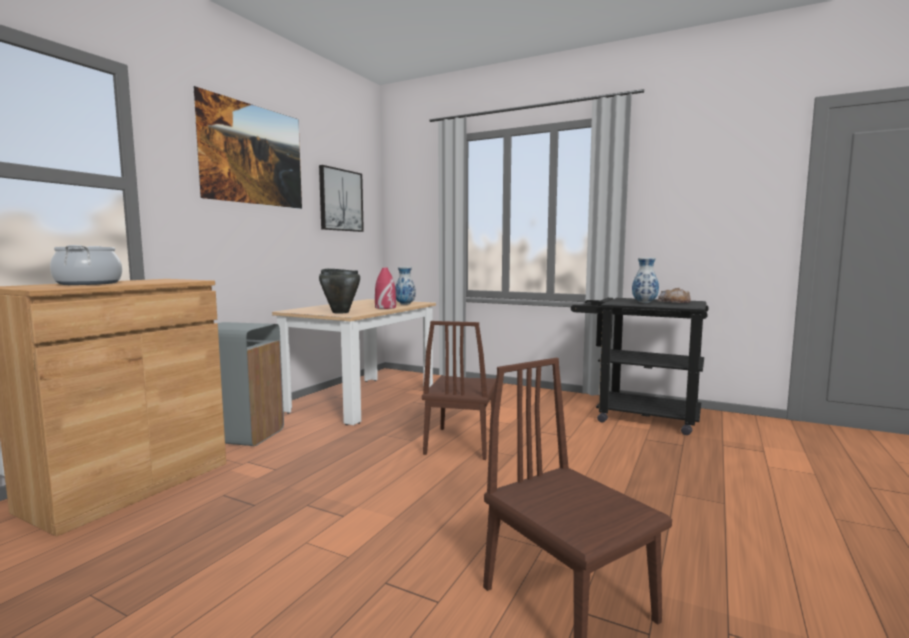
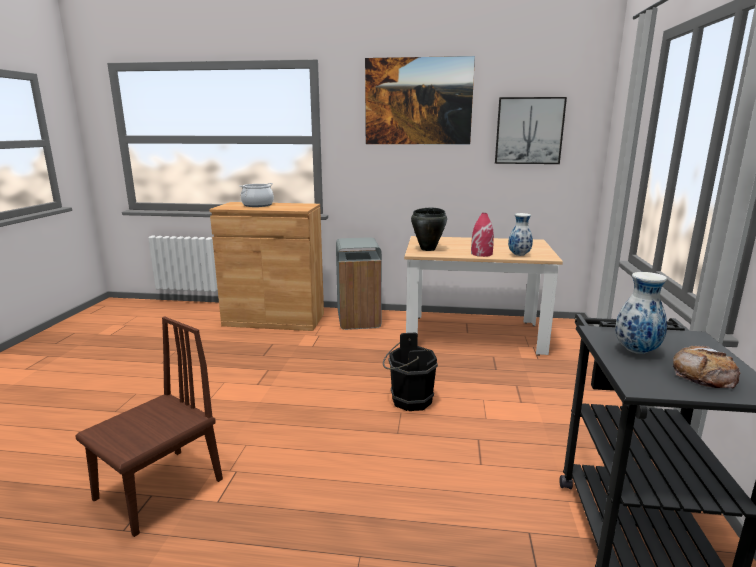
camera: 70 degrees right, 10 degrees up
brown chair [422,321,496,460] -> black bucket [383,333,438,411]

